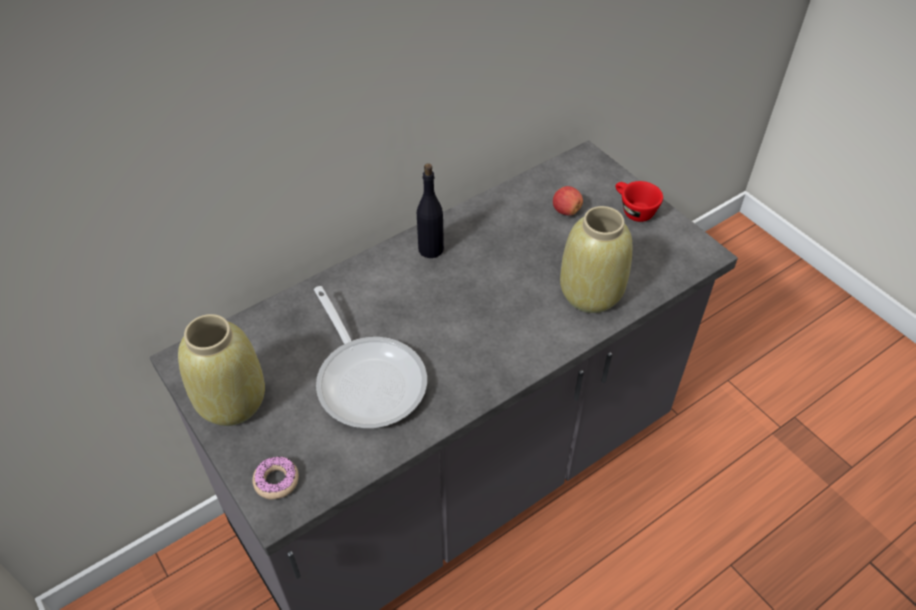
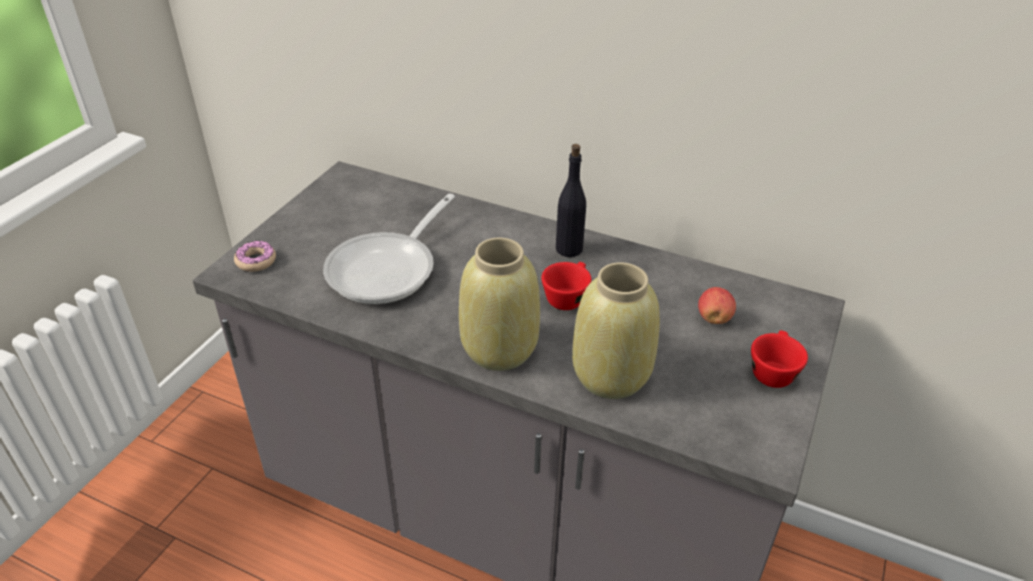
camera: 60 degrees right, 10 degrees down
beige vase [178,314,265,426] -> beige vase moved to [459,238,540,371]
none -> red cup [541,262,591,310]

